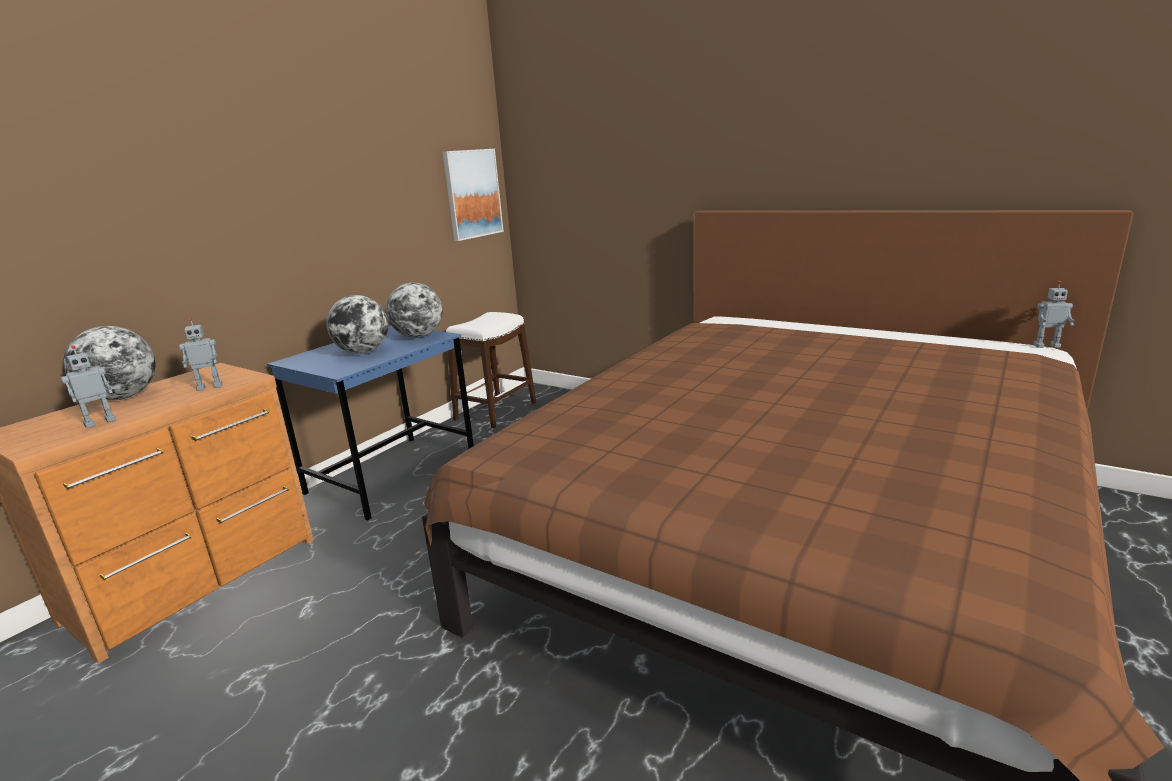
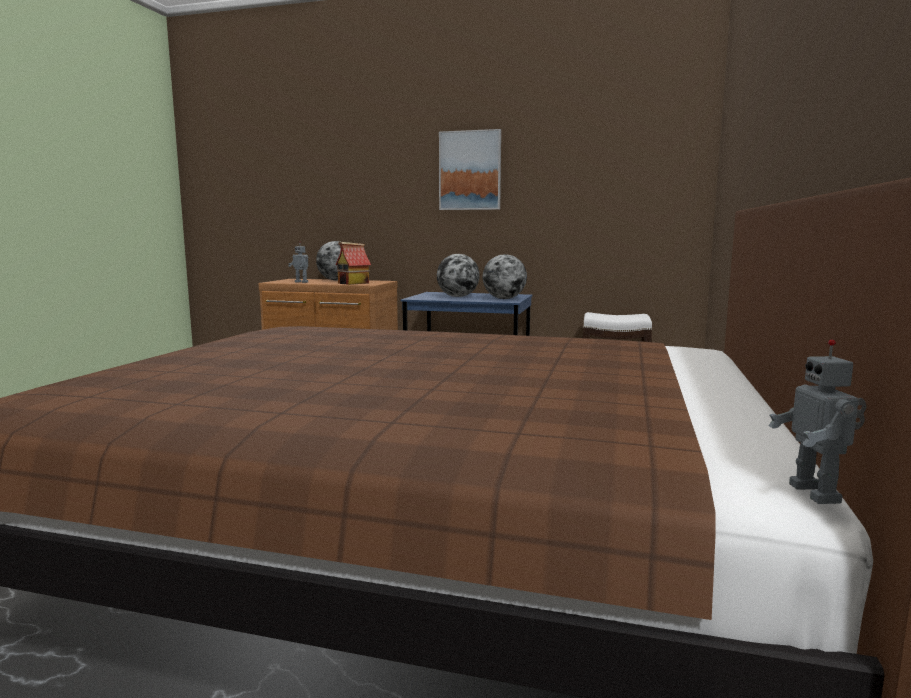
camera: 70 degrees right, 10 degrees down
toy robot [179,318,223,391] -> toy house [336,242,371,285]
picture [443,149,504,241] -> picture moved to [439,129,501,210]

